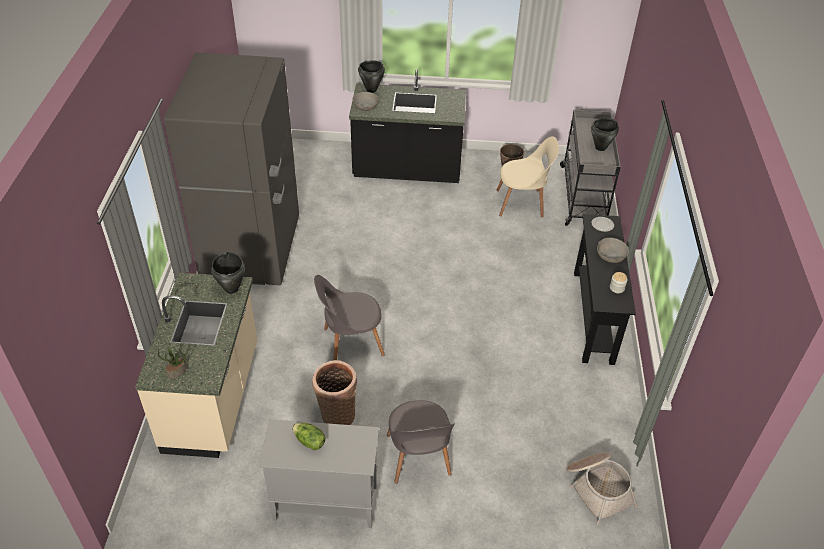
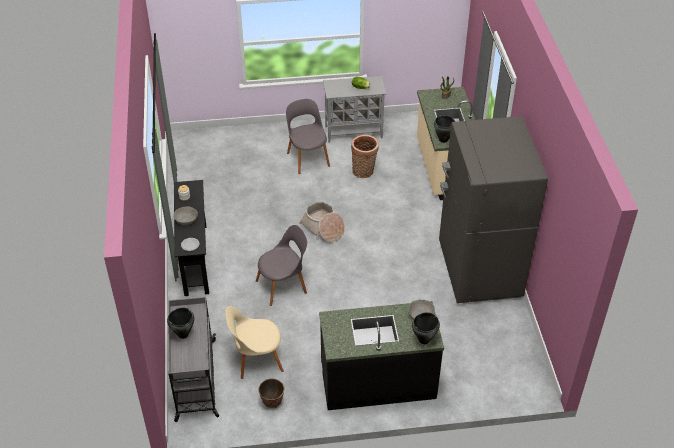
camera: 170 degrees right, 0 degrees up
grey chair [314,275,385,360] -> grey chair moved to [256,225,307,306]
basket [566,453,637,525] -> basket moved to [299,202,345,242]

